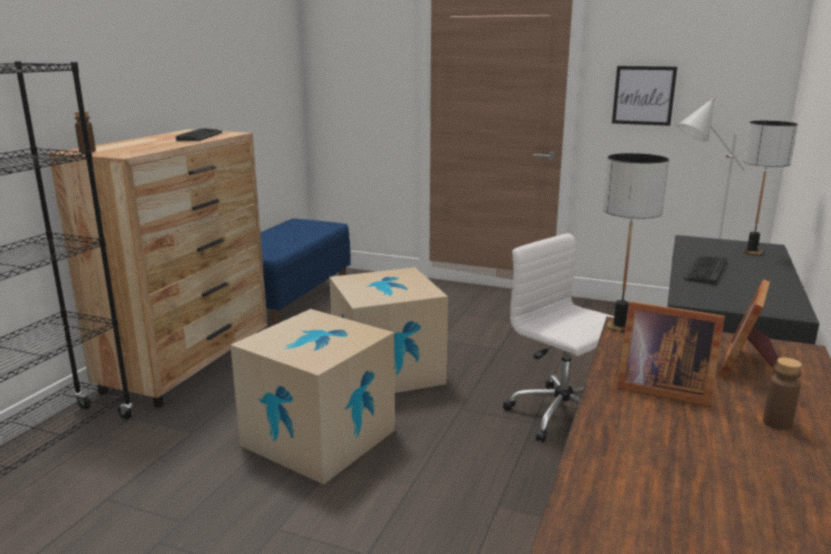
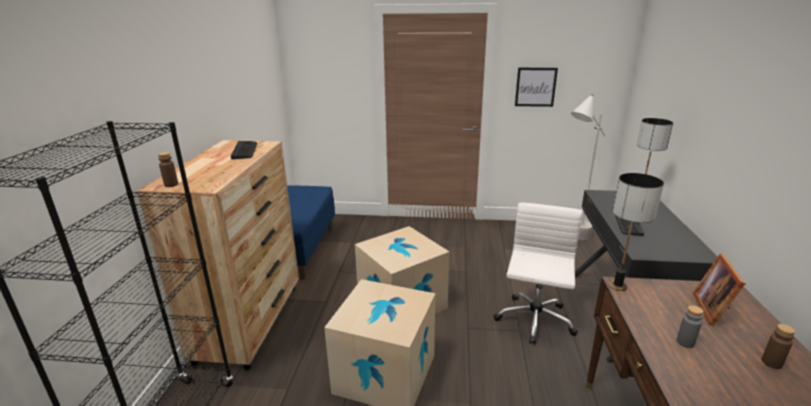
camera: 15 degrees left, 5 degrees up
white office chair [503,233,614,442] -> white office chair turned 75 degrees clockwise [493,203,582,345]
picture frame [617,301,725,407] -> grey bottle [677,305,703,348]

